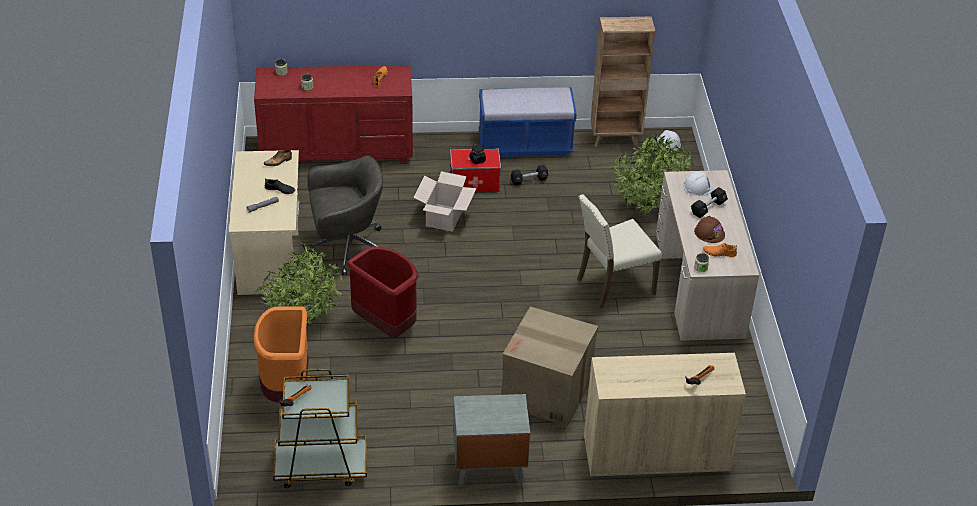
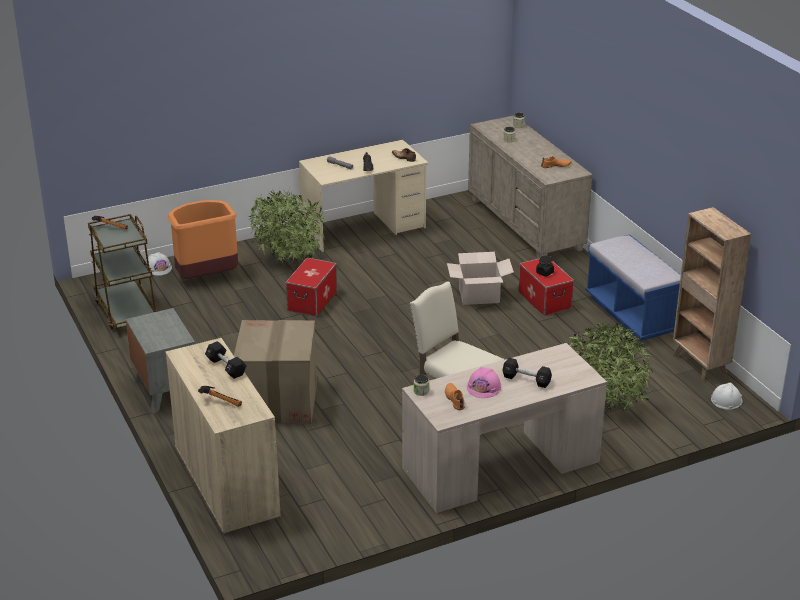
camera: 70 degrees right, 10 degrees down
red dresser [254,65,413,164] -> beige dresser [468,115,593,259]
grey office chair [307,156,383,275] -> none
red trash can [347,246,418,338] -> storage box [286,258,337,317]
black dumbbell [511,165,548,186] -> black dumbbell moved to [205,341,247,379]
white hard hat [683,172,713,196] -> white hard hat moved to [146,252,172,276]
brown hard hat [694,216,725,243] -> pink hard hat [467,367,501,398]

